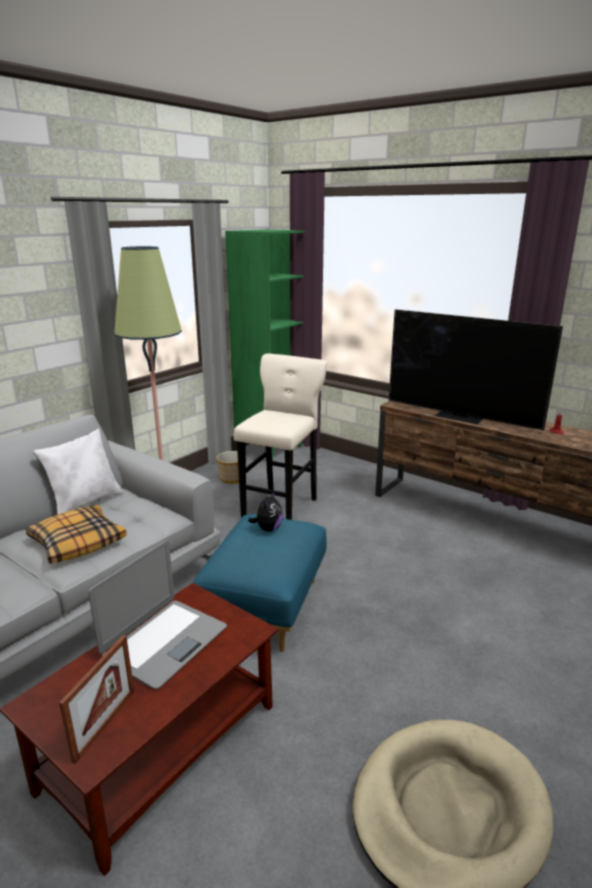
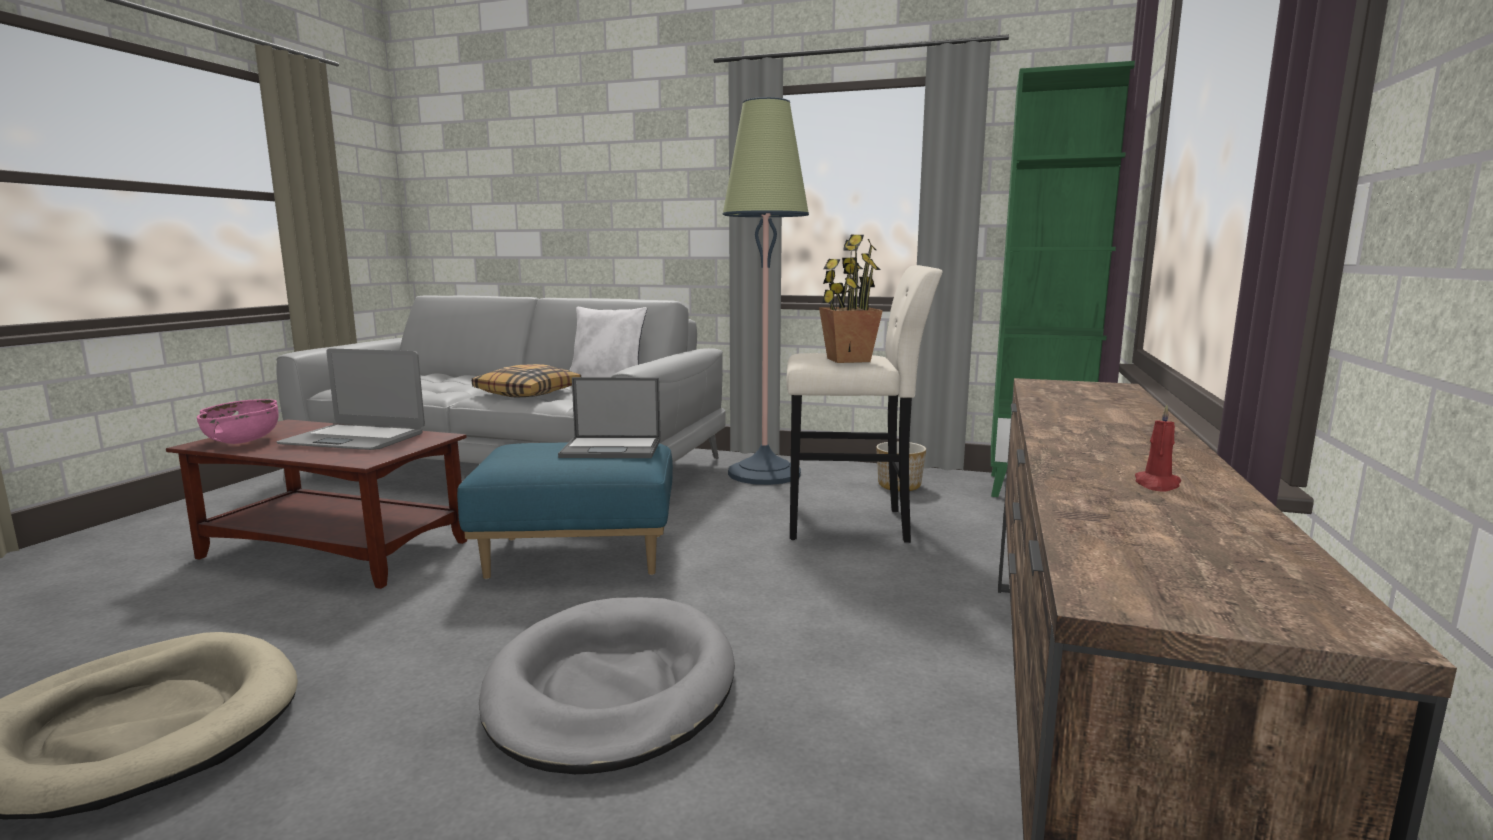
camera: 70 degrees right, 10 degrees down
picture frame [59,635,134,764] -> pink bowl [197,399,279,444]
plush toy [248,491,283,531] -> laptop [558,377,661,458]
television [389,309,563,430] -> none
none -> grey dog bed [479,597,735,774]
none -> potted plant [819,235,883,363]

